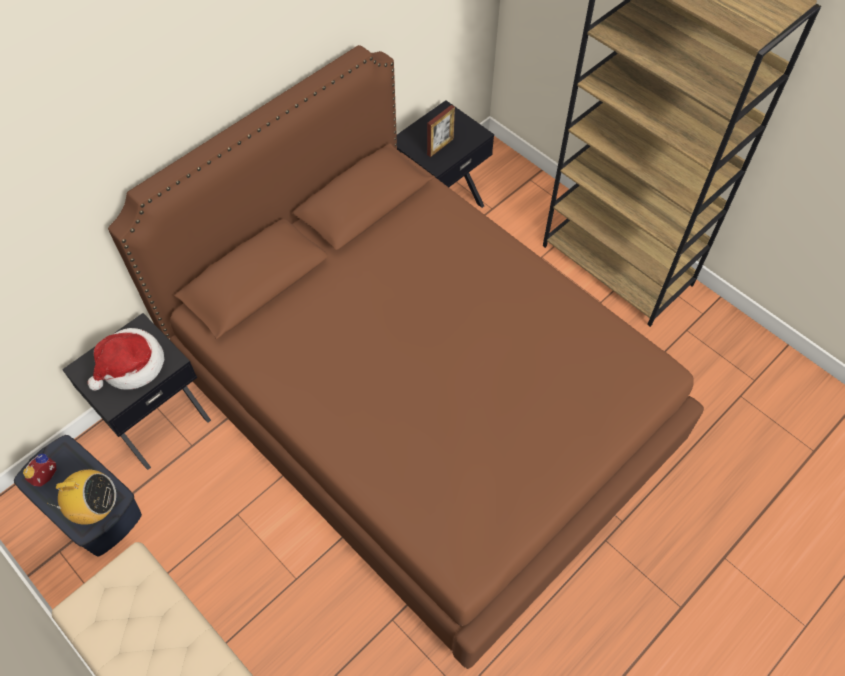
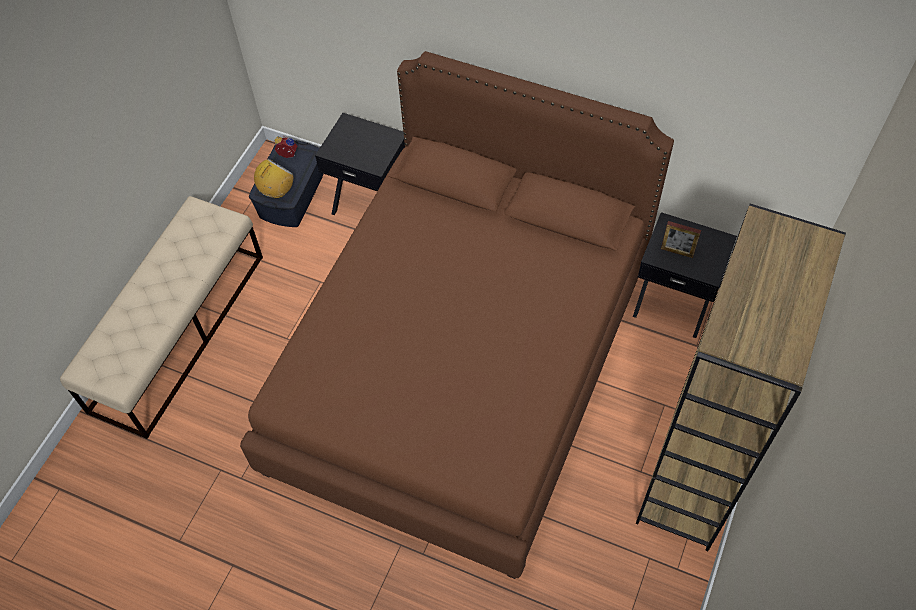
camera: 70 degrees right, 0 degrees up
radio [47,469,116,525] -> radio turned 120 degrees counterclockwise [254,159,293,198]
hat [87,328,164,391] -> none

